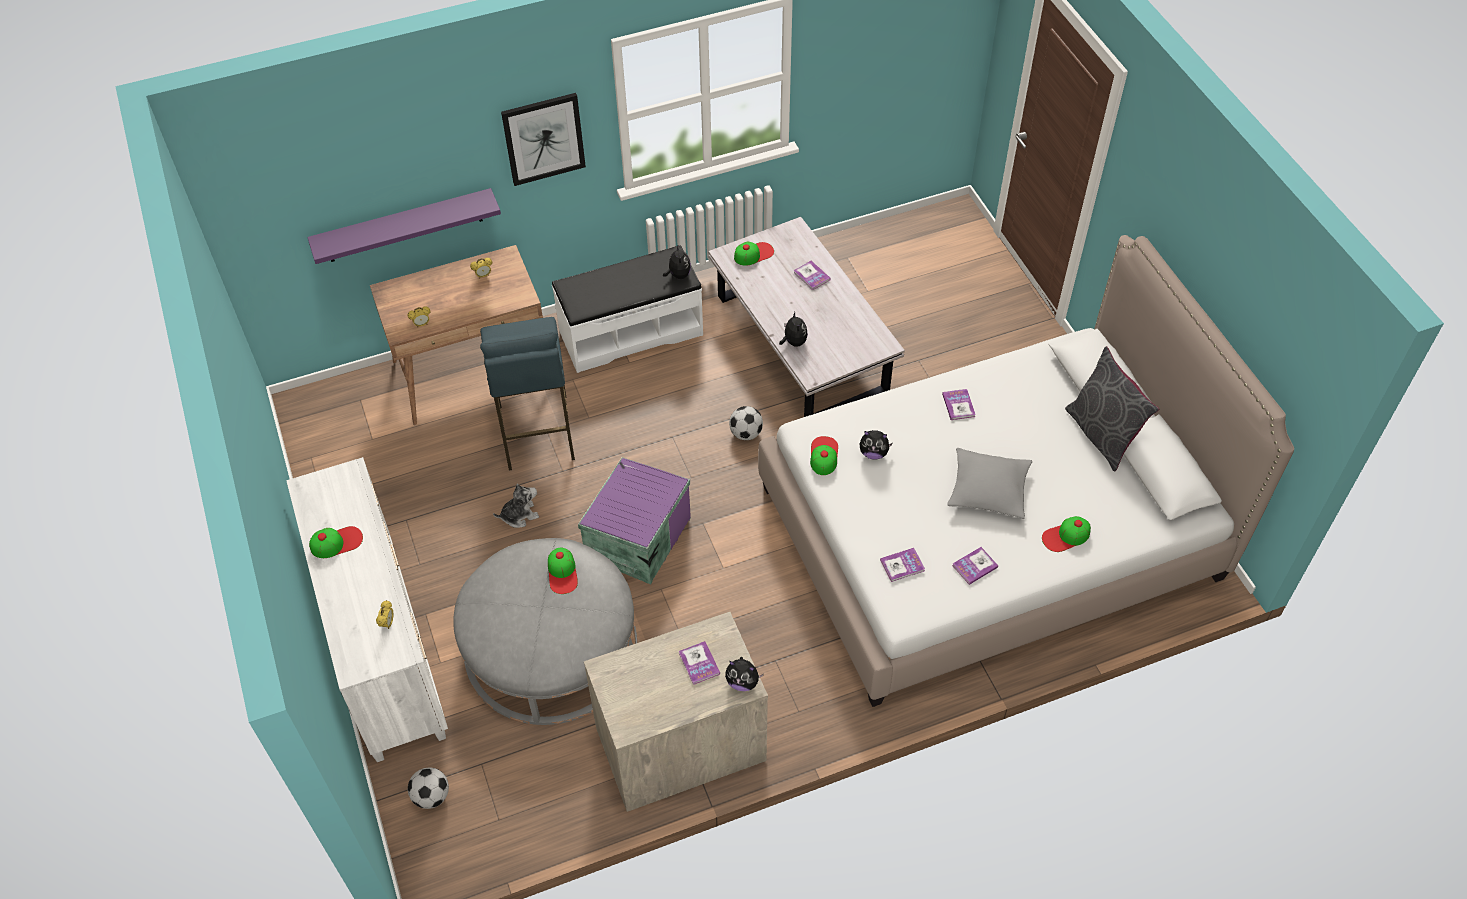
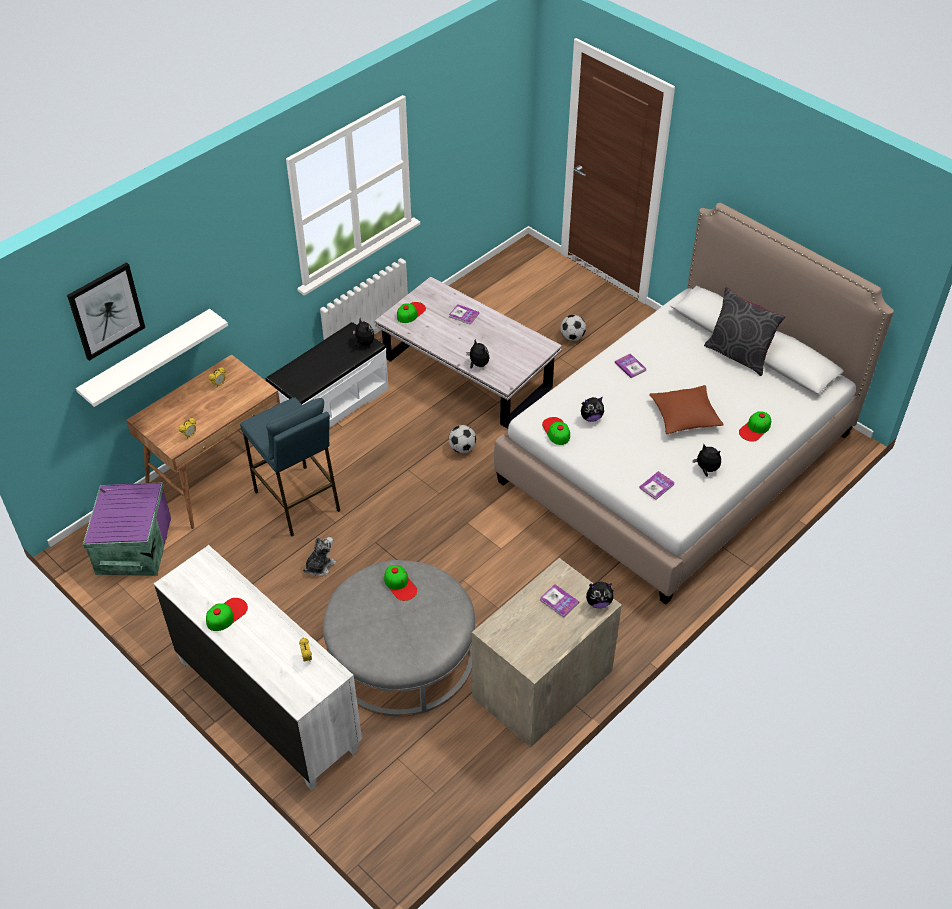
camera: 25 degrees left, 5 degrees down
purple shelf [307,188,501,264] -> white shelf [76,309,228,407]
football [408,768,449,809] -> football moved to [561,315,586,341]
picture [501,93,586,186] -> picture moved to [67,262,145,361]
purple storage box [578,457,691,584] -> purple storage box moved to [83,482,171,576]
grey pillow [947,448,1032,519] -> brown pillow [649,385,724,434]
book [952,547,998,585] -> plush toy [693,444,721,477]

